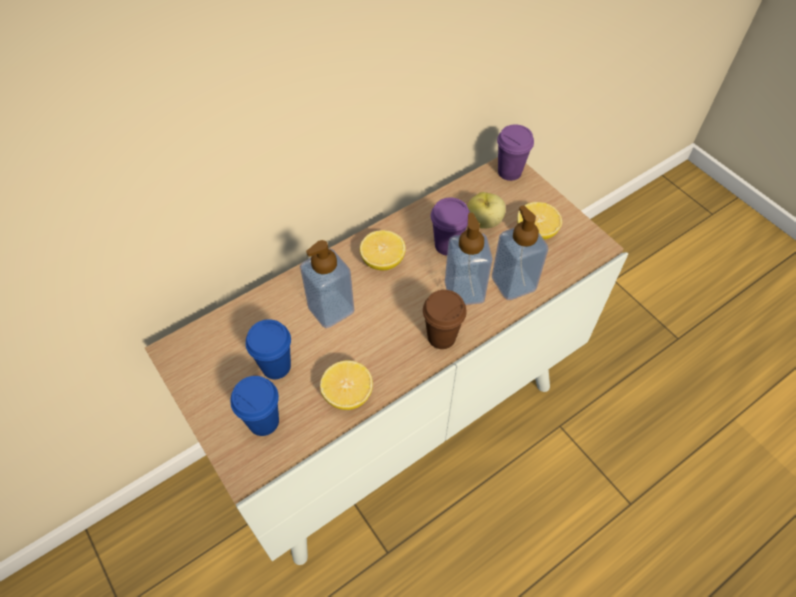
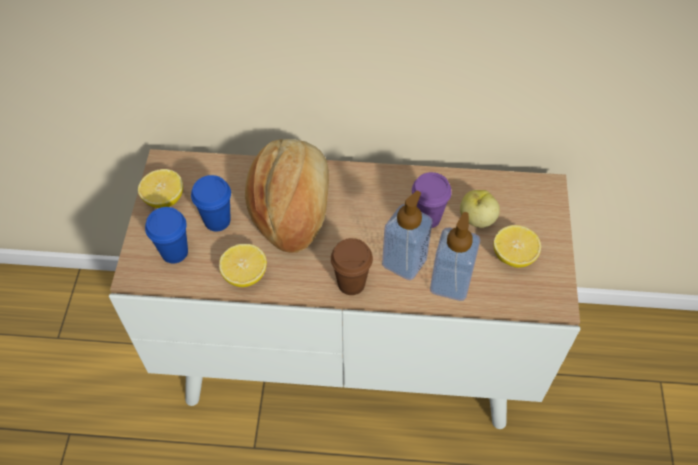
camera: 40 degrees right, 0 degrees up
soap dispenser [300,240,354,328] -> bread [245,139,329,253]
lemon [360,230,406,270] -> lemon moved to [138,169,183,208]
purple cup [497,124,534,181] -> none

